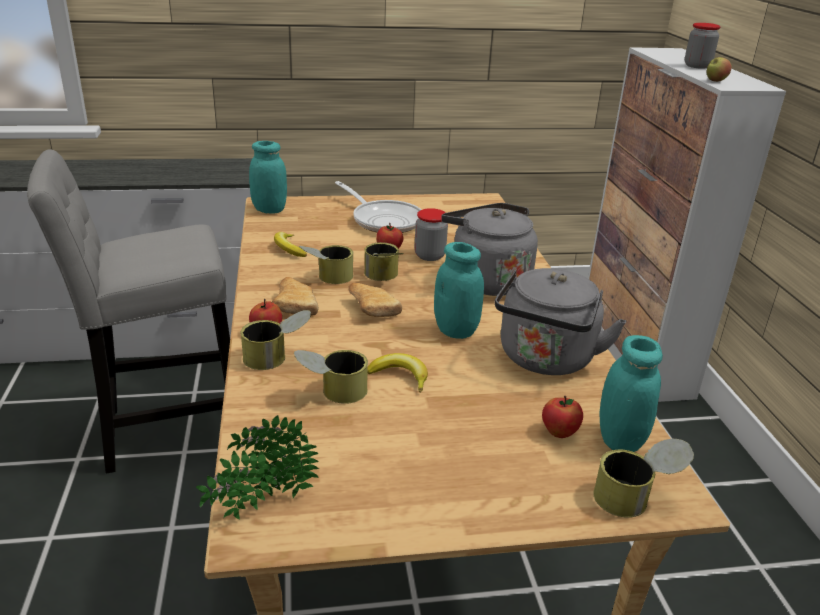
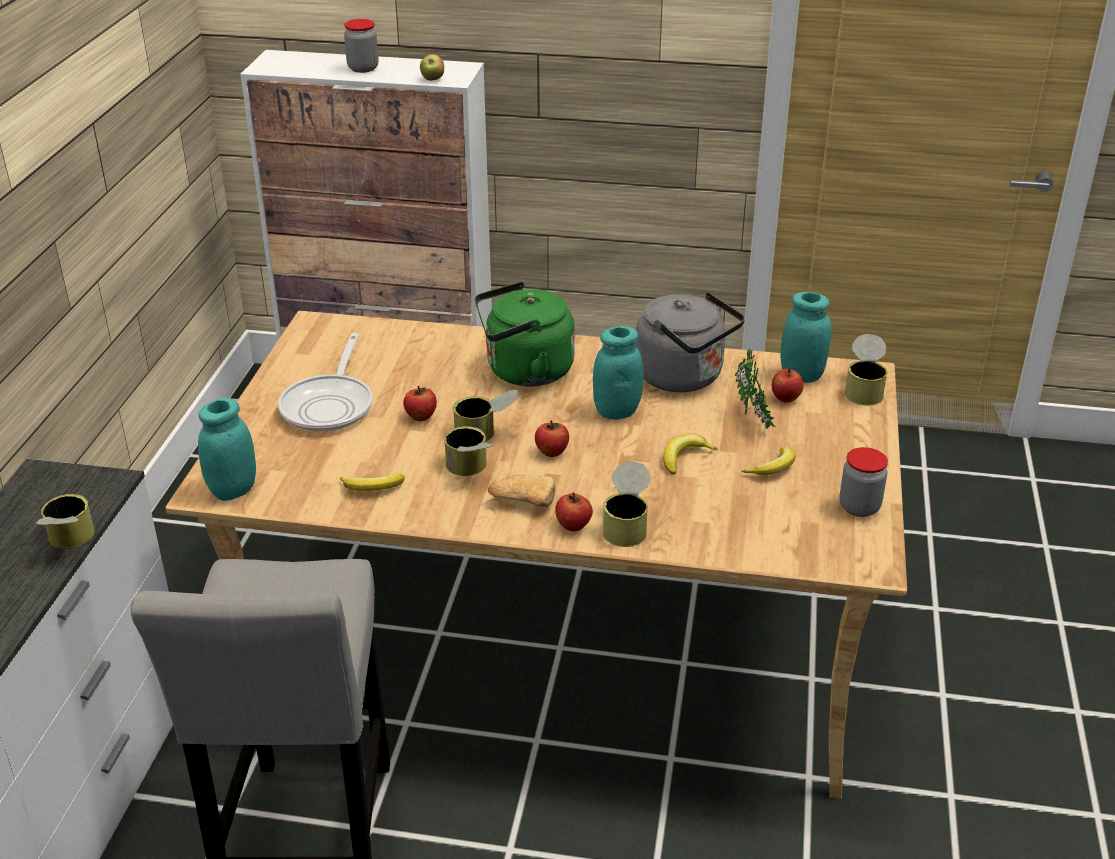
camera: 70 degrees left, 5 degrees up
potted plant [196,415,319,519] -> potted plant moved to [735,349,776,429]
can [294,350,368,404] -> can moved to [36,494,95,548]
frying pan [335,181,421,233] -> frying pan turned 120 degrees clockwise [278,333,373,432]
bread [348,283,402,317] -> apple [535,421,569,457]
jar [415,208,448,261] -> jar moved to [839,447,888,517]
grey kettle [441,203,538,296] -> green kettle [475,282,575,387]
none -> banana [741,447,795,475]

